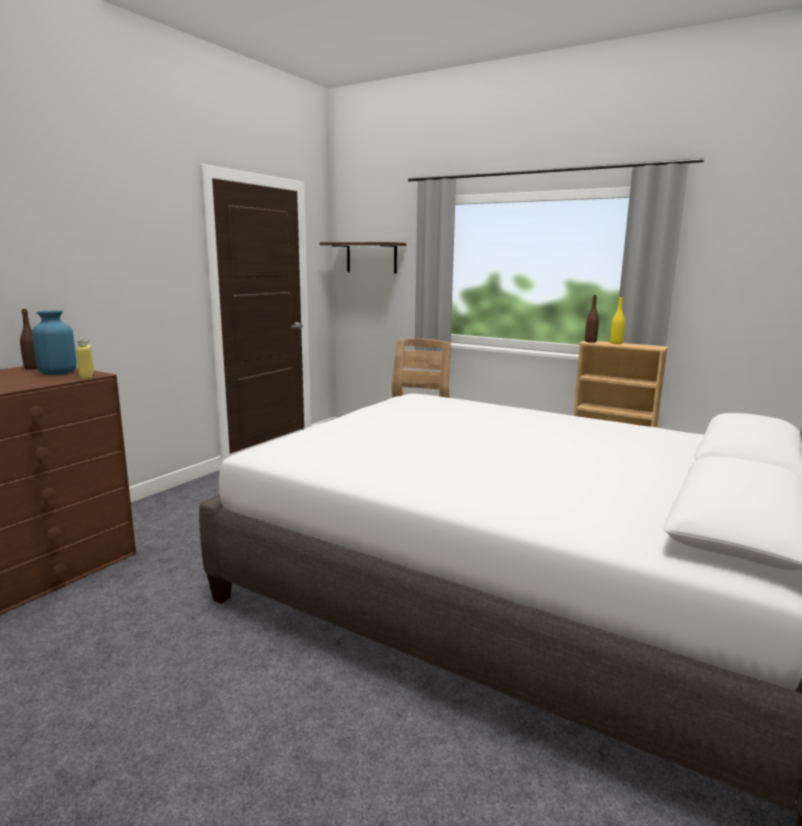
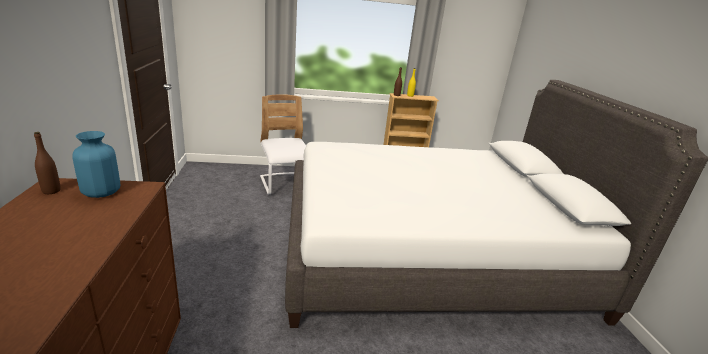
camera: 40 degrees left, 10 degrees up
yellow bottle [76,338,94,378] -> none
shelf [319,242,406,274] -> none

